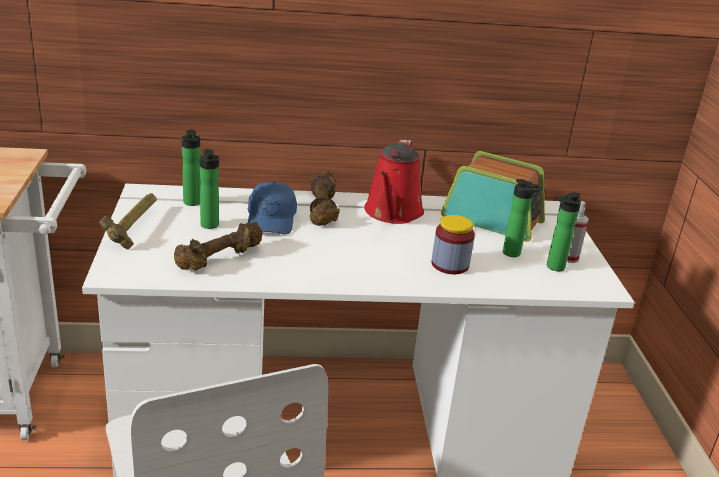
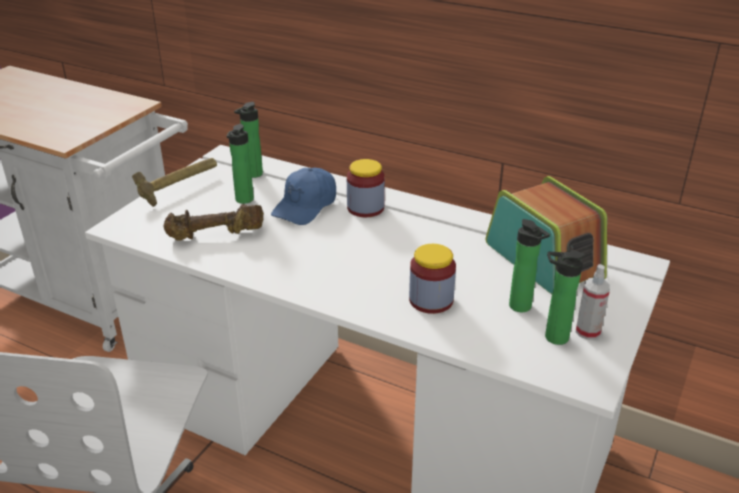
camera: 35 degrees right, 5 degrees up
brown dumbbell [310,170,340,226] -> jar [347,159,385,217]
red watering can [364,139,424,224] -> none

